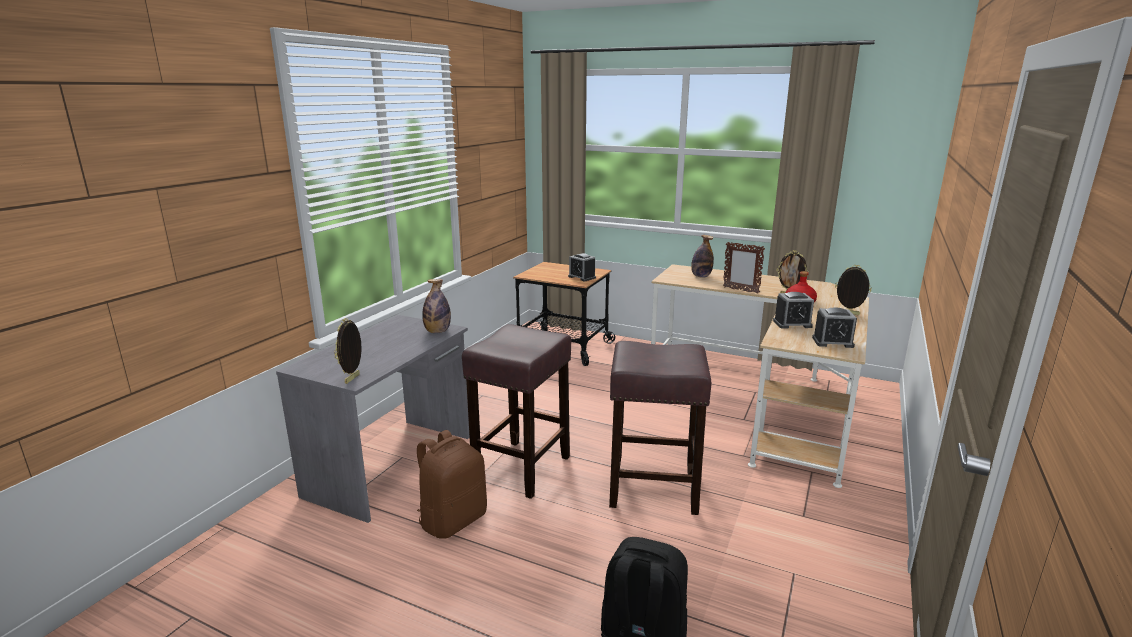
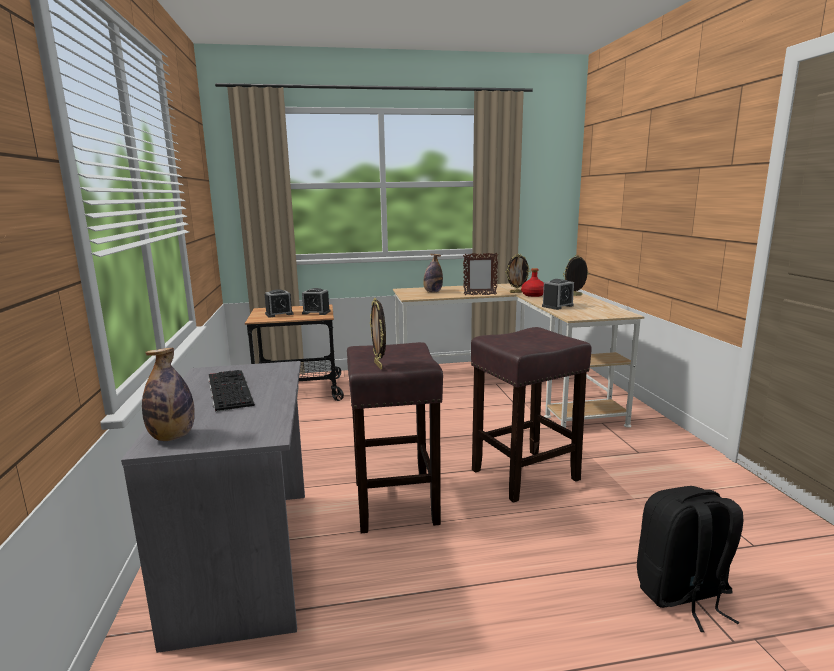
camera: 35 degrees left, 5 degrees down
picture frame [334,318,362,384] -> picture frame moved to [370,298,386,369]
brown backpack [417,430,487,539] -> none
bottle [422,279,451,333] -> bottle moved to [142,348,195,441]
alarm clock [812,308,857,348] -> alarm clock moved to [265,289,293,317]
none -> keyboard [208,370,255,412]

